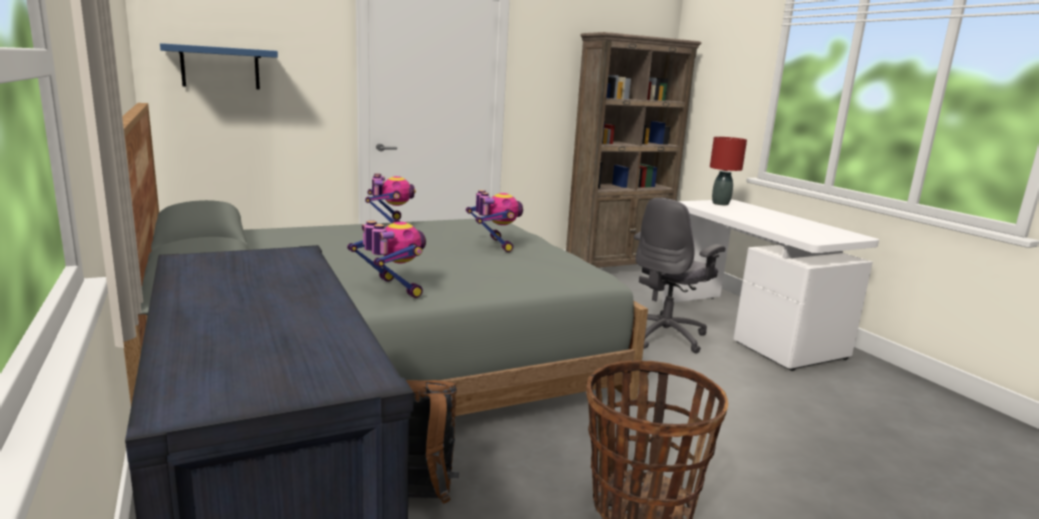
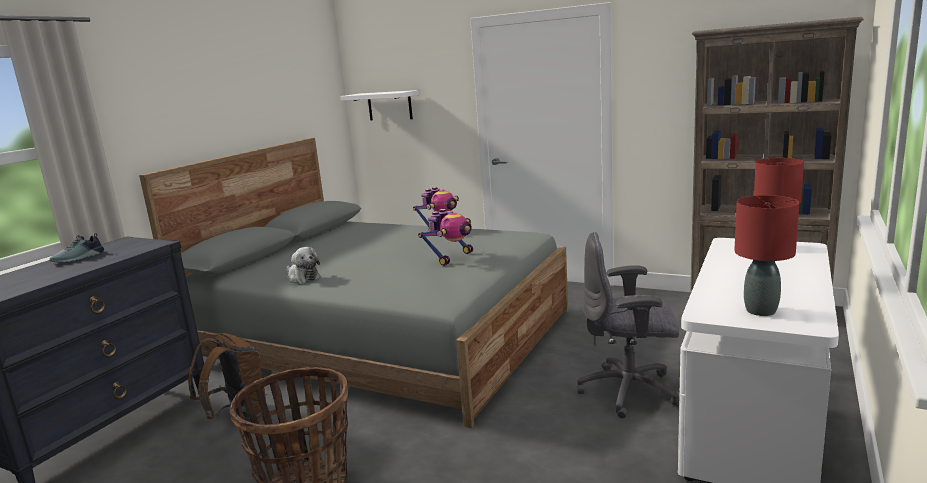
camera: 55 degrees right, 0 degrees up
blue shelf [160,43,278,89] -> white shelf [340,90,419,121]
toy robot [347,221,426,298] -> plush toy [286,247,320,283]
none -> shoe [49,233,104,263]
none -> red table lamp [734,195,799,316]

